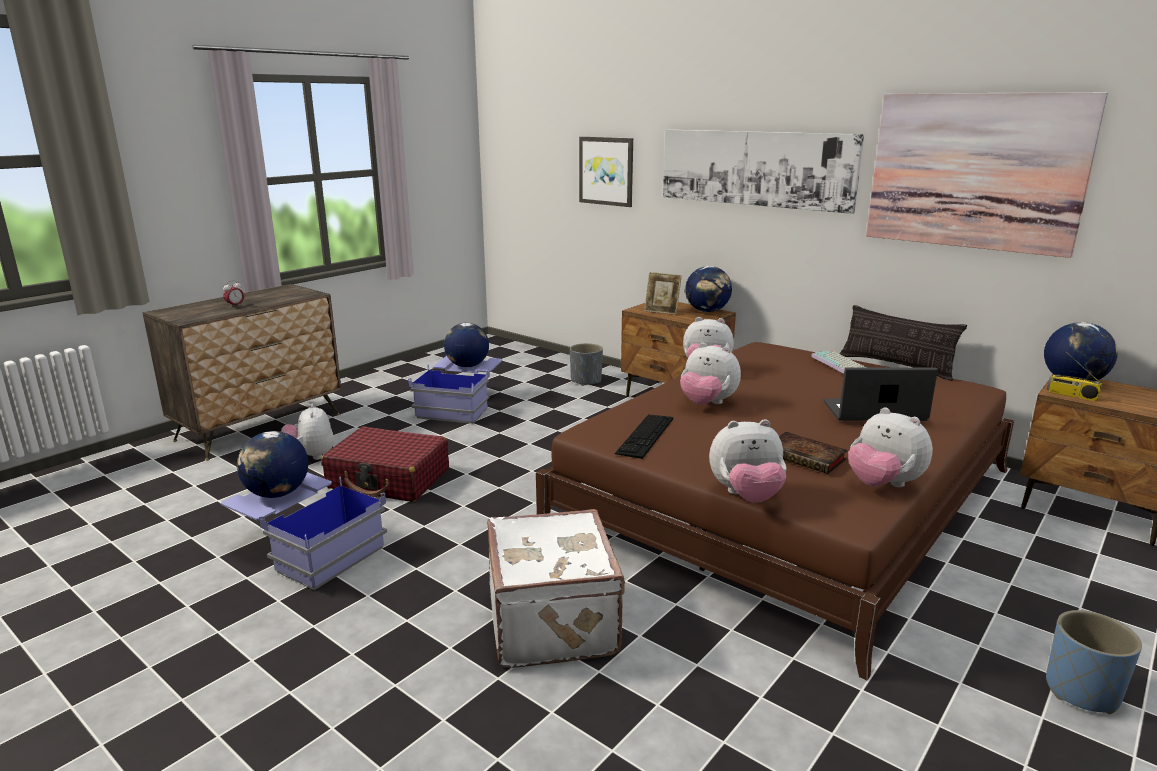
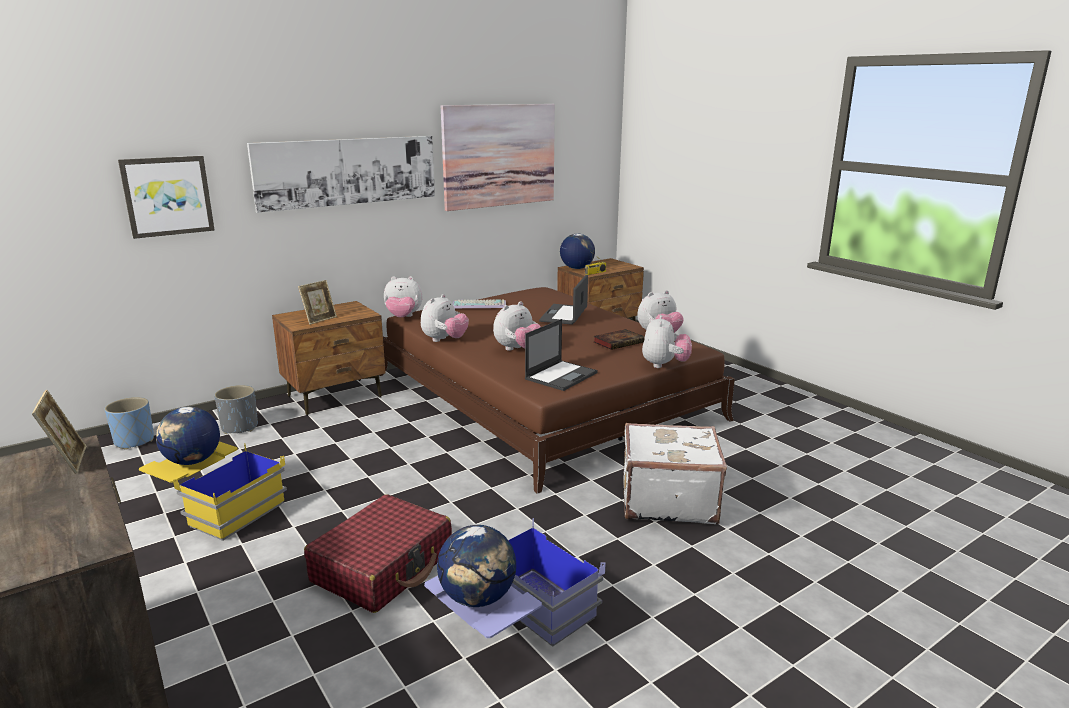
camera: 75 degrees left, 0 degrees up
alarm clock [223,280,244,308] -> none
plush toy [281,404,334,460] -> plush toy moved to [384,276,423,318]
blue storage box [408,356,502,424] -> yellow storage box [139,441,287,541]
keyboard [615,414,673,459] -> laptop [525,319,598,391]
globe [685,266,732,312] -> none
pillow [840,305,967,381] -> none
blue planter [1046,610,1142,714] -> blue planter moved to [105,397,154,450]
none -> picture frame [32,390,86,474]

